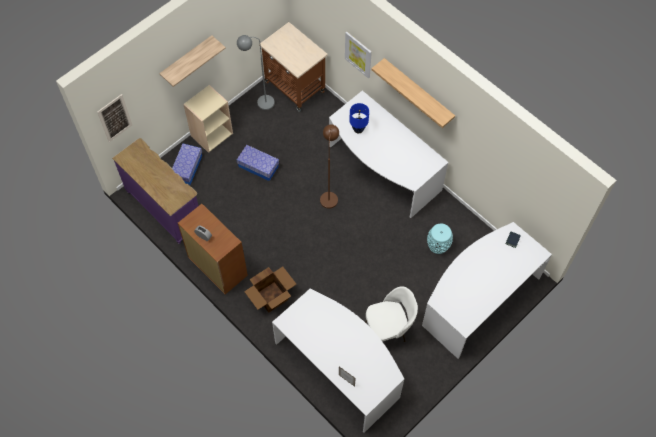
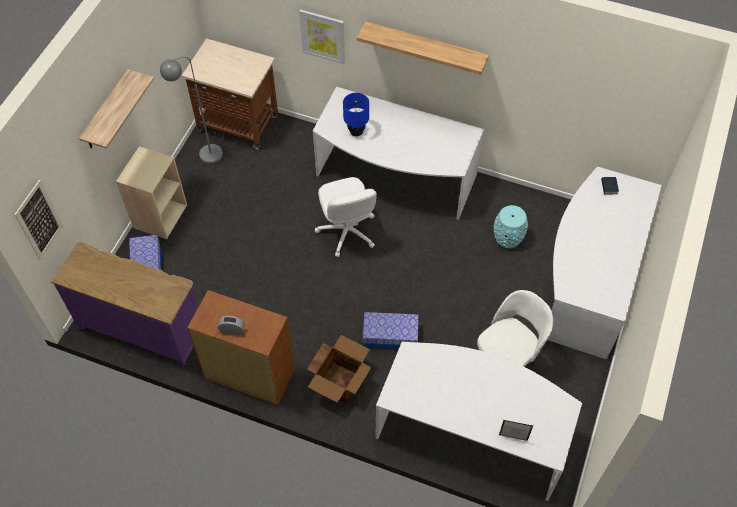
camera: 25 degrees left, 5 degrees down
storage box [237,145,279,181] -> storage box moved to [363,312,419,349]
brown floor lamp [320,124,339,209] -> white office chair [315,177,377,257]

